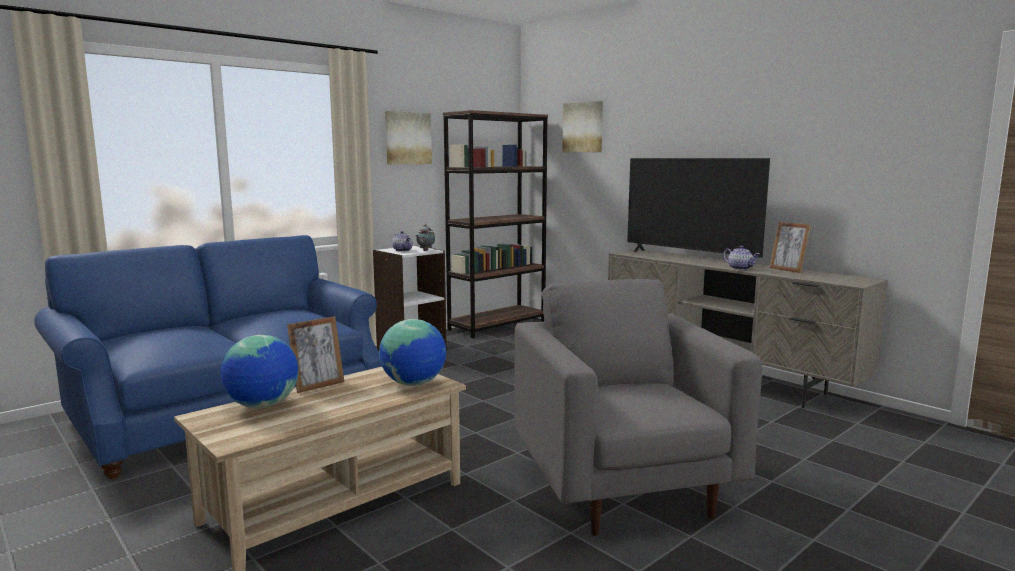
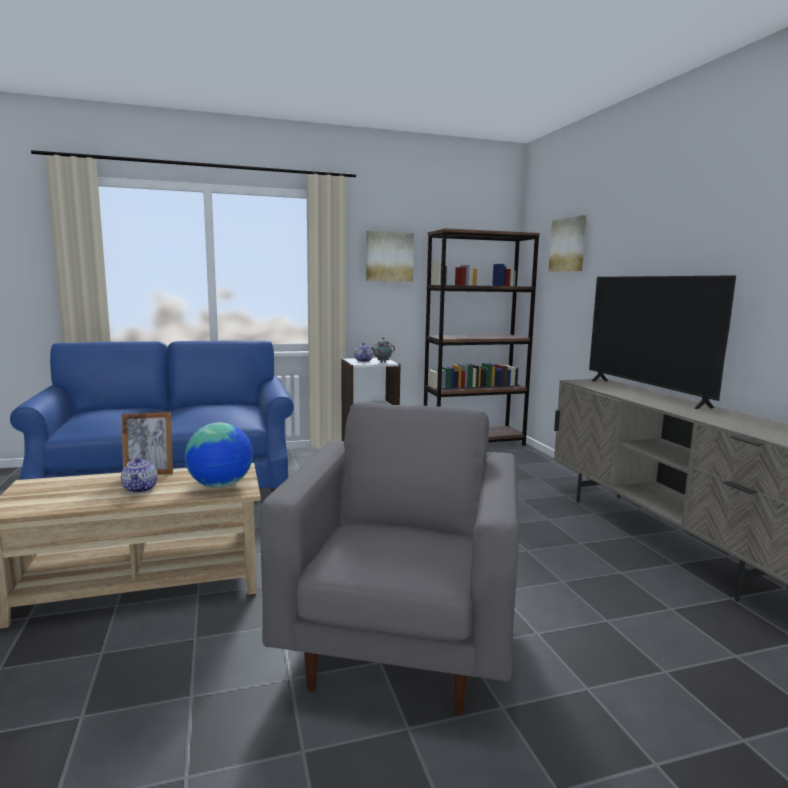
camera: 25 degrees right, 0 degrees up
globe [221,335,299,408] -> none
teapot [723,246,760,270] -> teapot moved to [121,457,158,493]
picture frame [769,222,811,273] -> none

